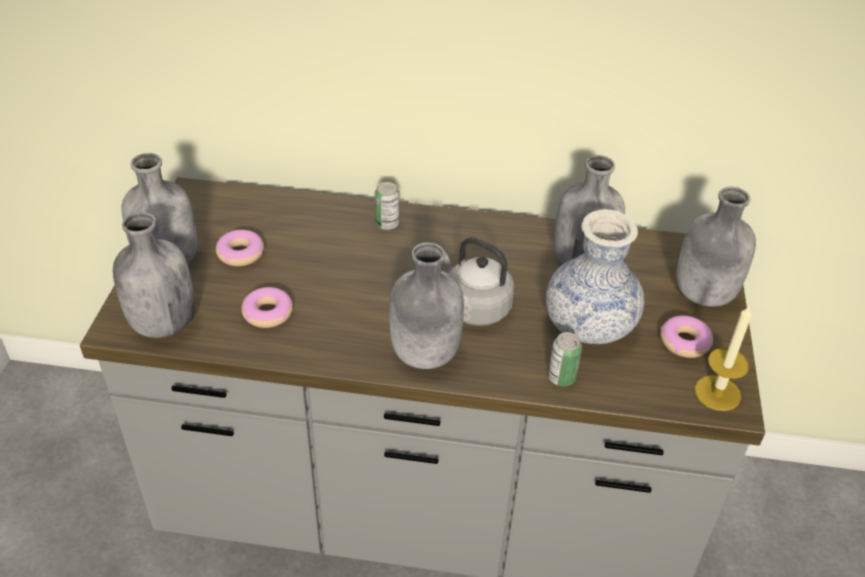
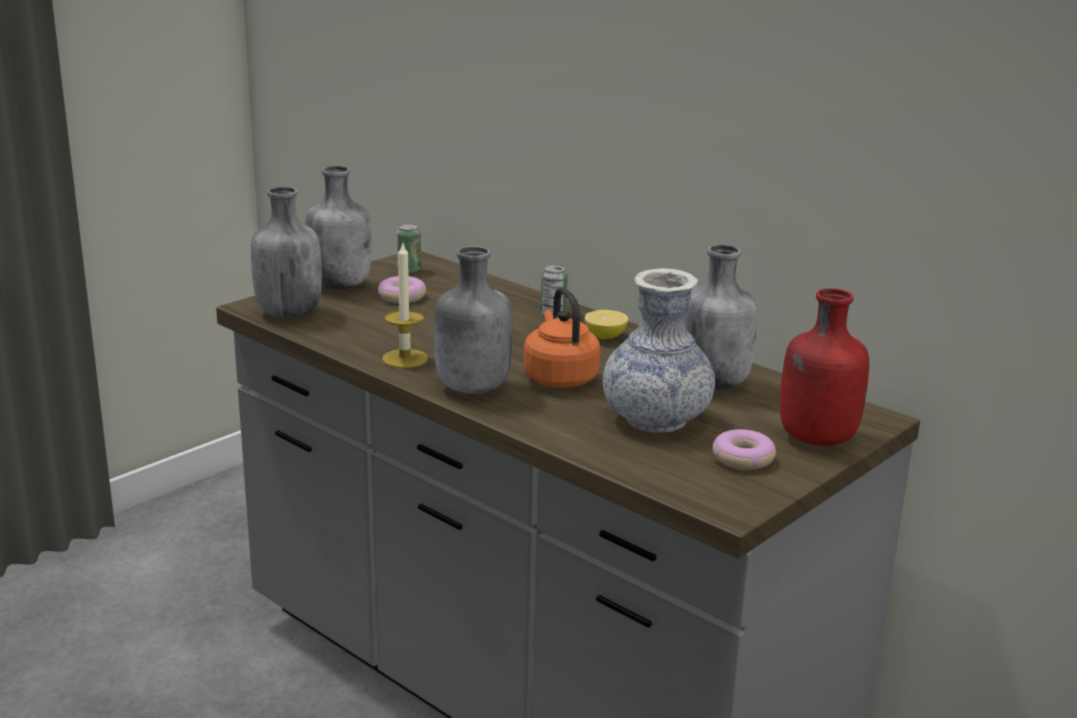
camera: 35 degrees right, 20 degrees down
donut [241,287,293,328] -> none
grey kettle [443,237,514,326] -> orange kettle [524,287,600,388]
can [548,332,582,386] -> can moved to [397,224,421,273]
grey bottle [676,187,756,307] -> red bottle [780,288,869,446]
candle [695,305,752,411] -> candle moved to [382,243,428,368]
none -> lemon [585,310,628,339]

